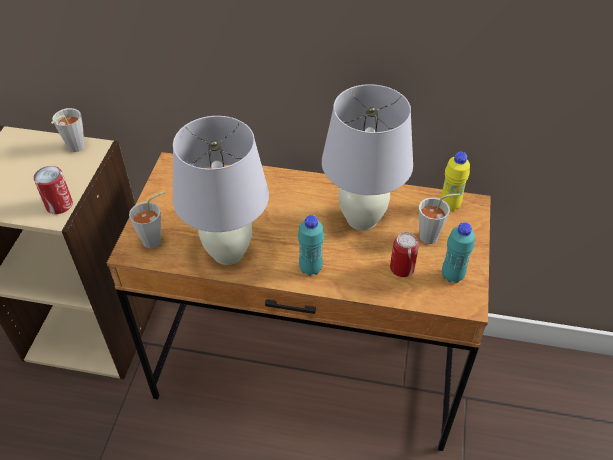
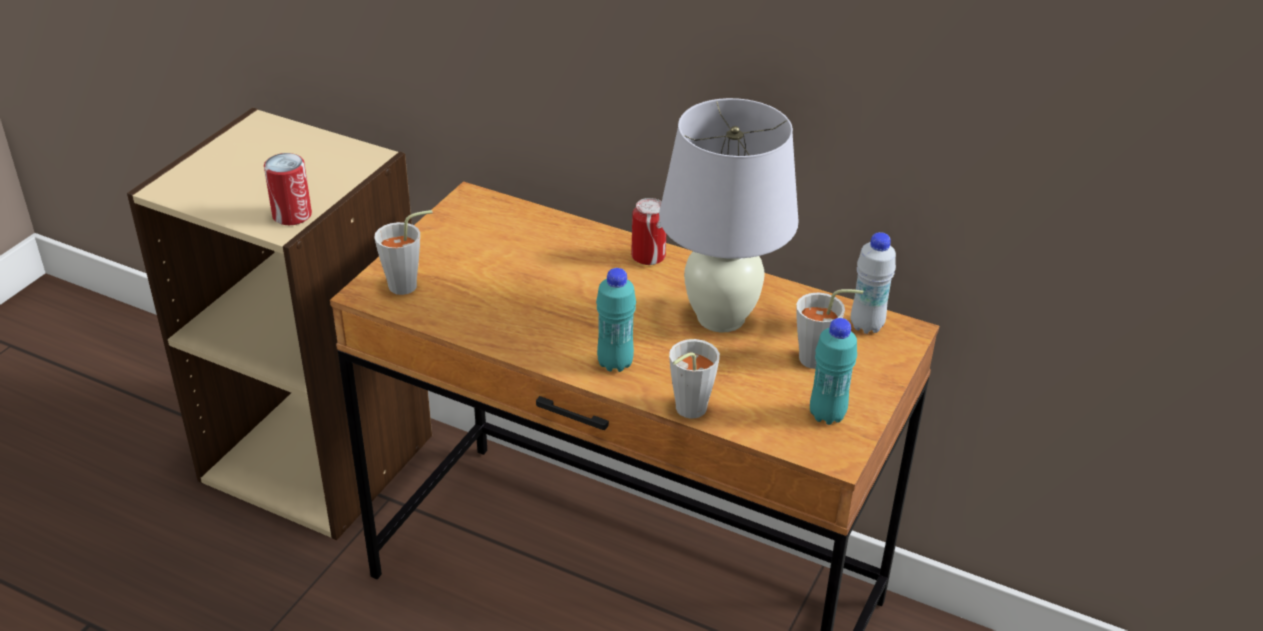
camera: 15 degrees right, 10 degrees down
grey cup [51,108,85,152] -> grey cup moved to [669,339,720,419]
white table lamp [173,116,269,265] -> none
can [390,232,419,277] -> can moved to [631,198,666,265]
yellow bottle [440,152,470,212] -> white bottle [851,232,896,334]

